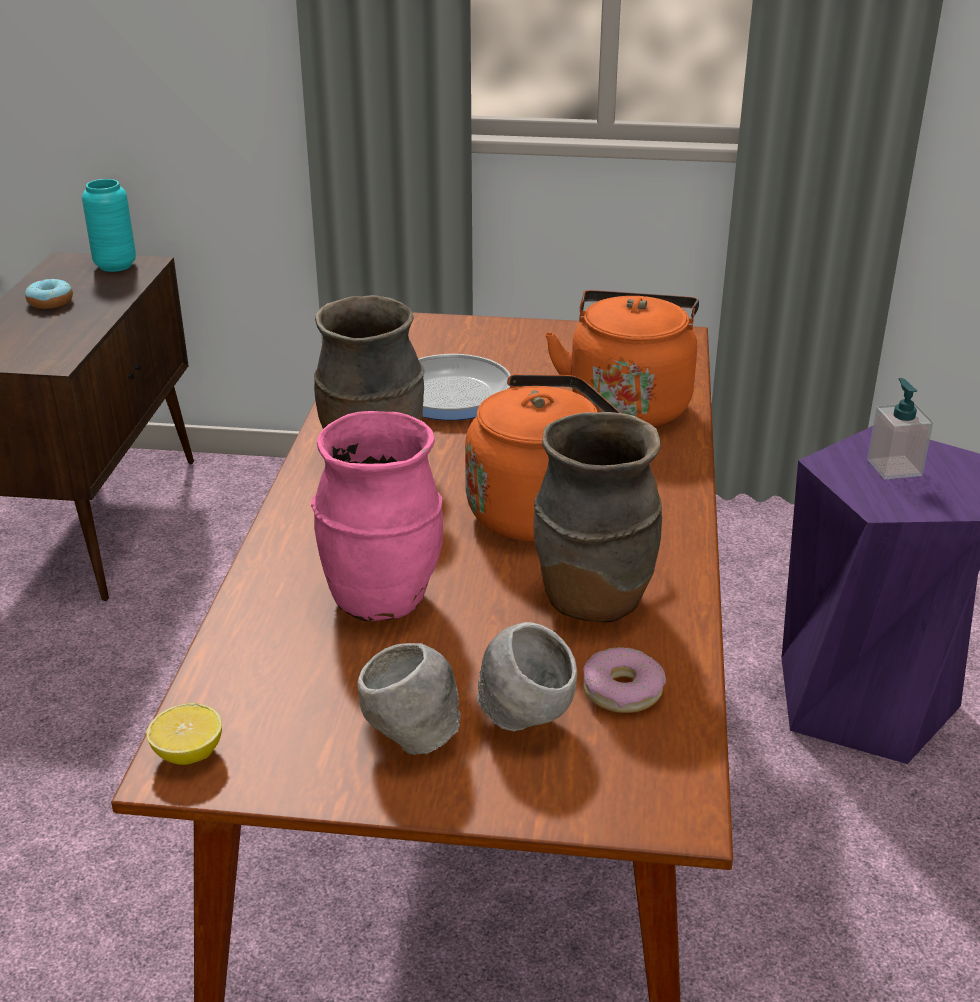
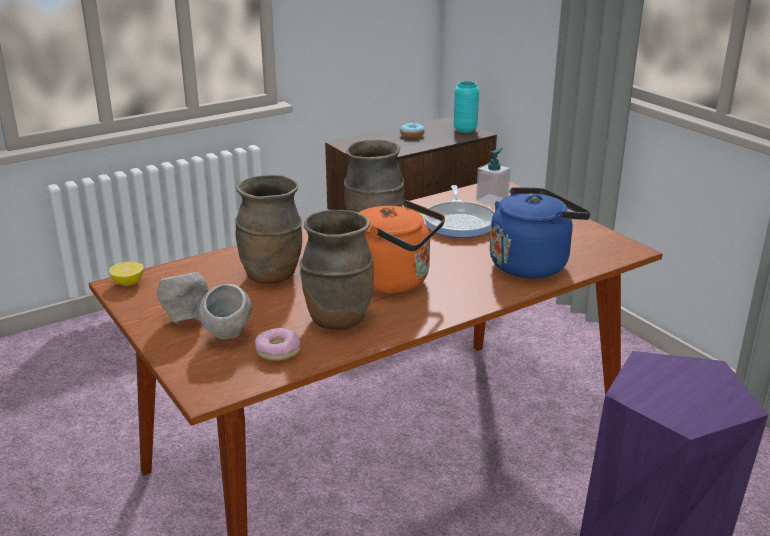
camera: 50 degrees right, 5 degrees down
pink vase [311,411,443,622] -> brown vase [235,175,302,284]
orange kettle [545,290,699,427] -> blue kettle [490,187,591,278]
soap dispenser [867,378,933,479] -> soap dispenser moved to [476,148,511,206]

